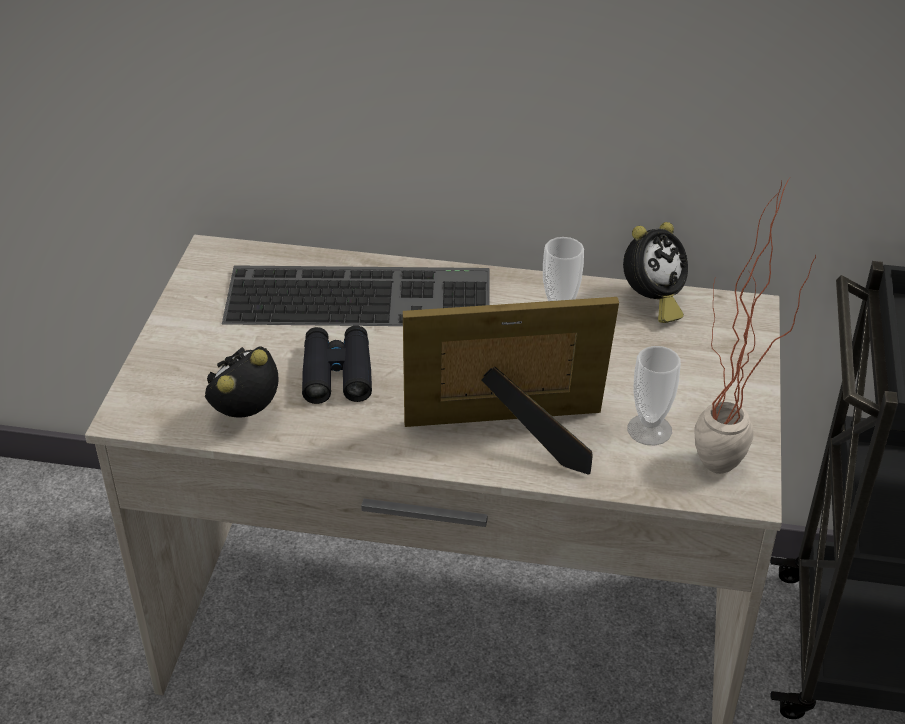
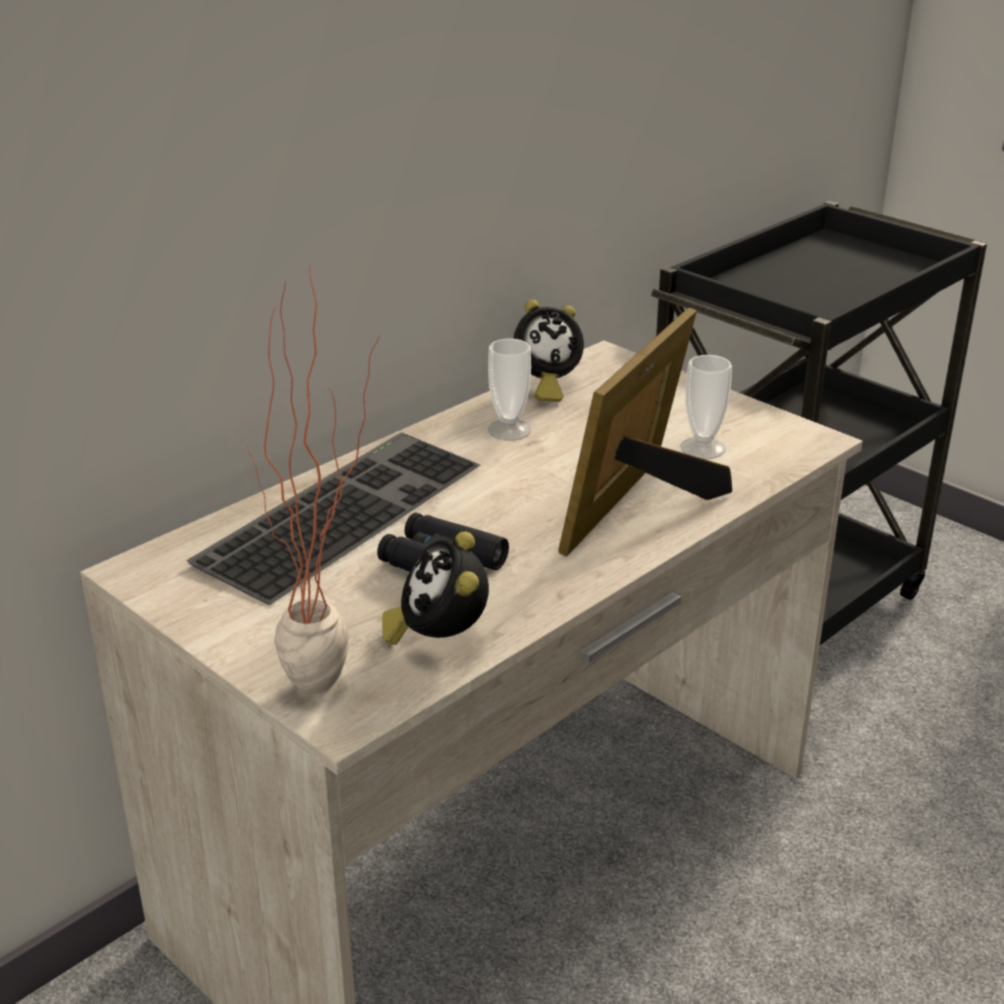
camera: 55 degrees left, 10 degrees down
alarm clock [623,222,688,323] -> alarm clock turned 75 degrees clockwise [513,299,584,402]
potted plant [694,178,816,474] -> potted plant moved to [247,265,380,694]

